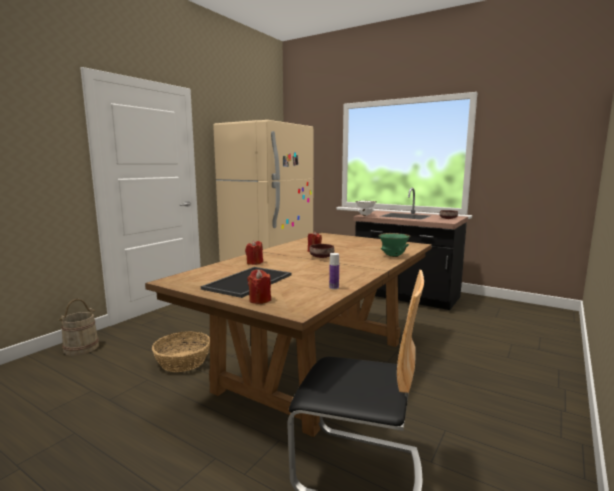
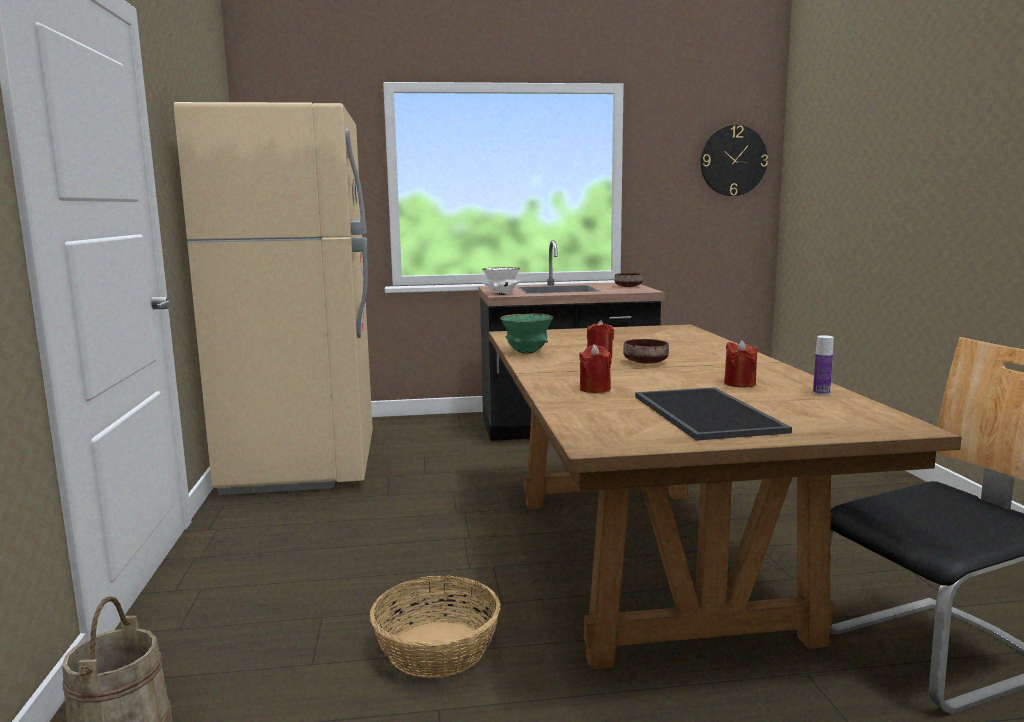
camera: 40 degrees left, 0 degrees up
red candle [247,270,271,304] -> red candle moved to [724,340,757,388]
green bowl [379,233,410,257] -> green bowl moved to [500,313,553,354]
none -> wall clock [700,125,768,196]

